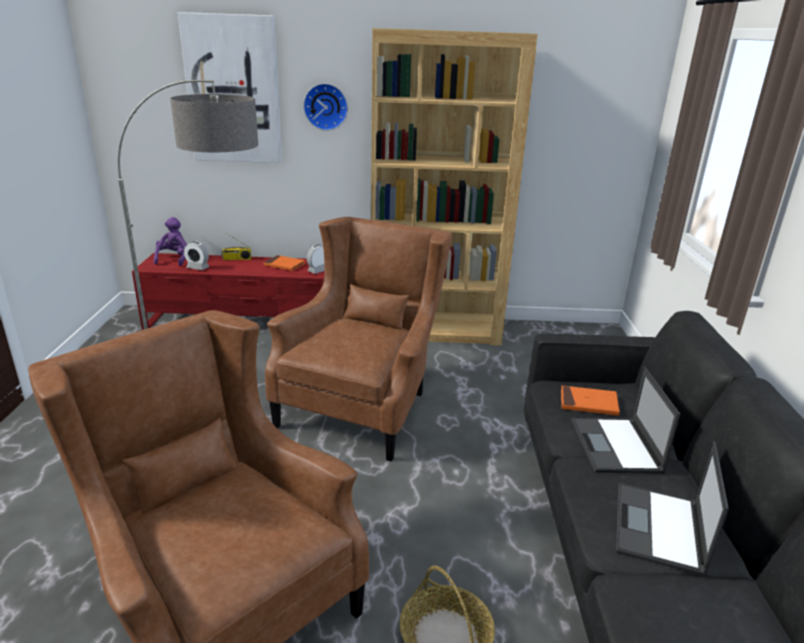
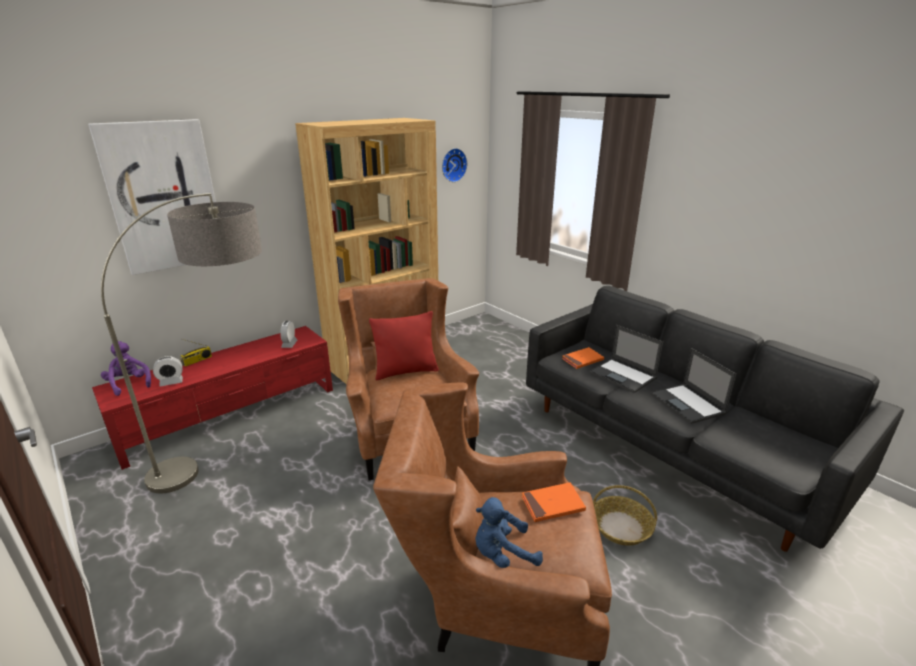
camera: 40 degrees left, 0 degrees up
orange book [264,255,305,271] -> orange book moved to [522,482,586,522]
wall clock [303,83,348,131] -> wall clock moved to [442,148,467,182]
none -> red pillow [369,311,439,381]
none -> blue plush toy [475,497,543,568]

